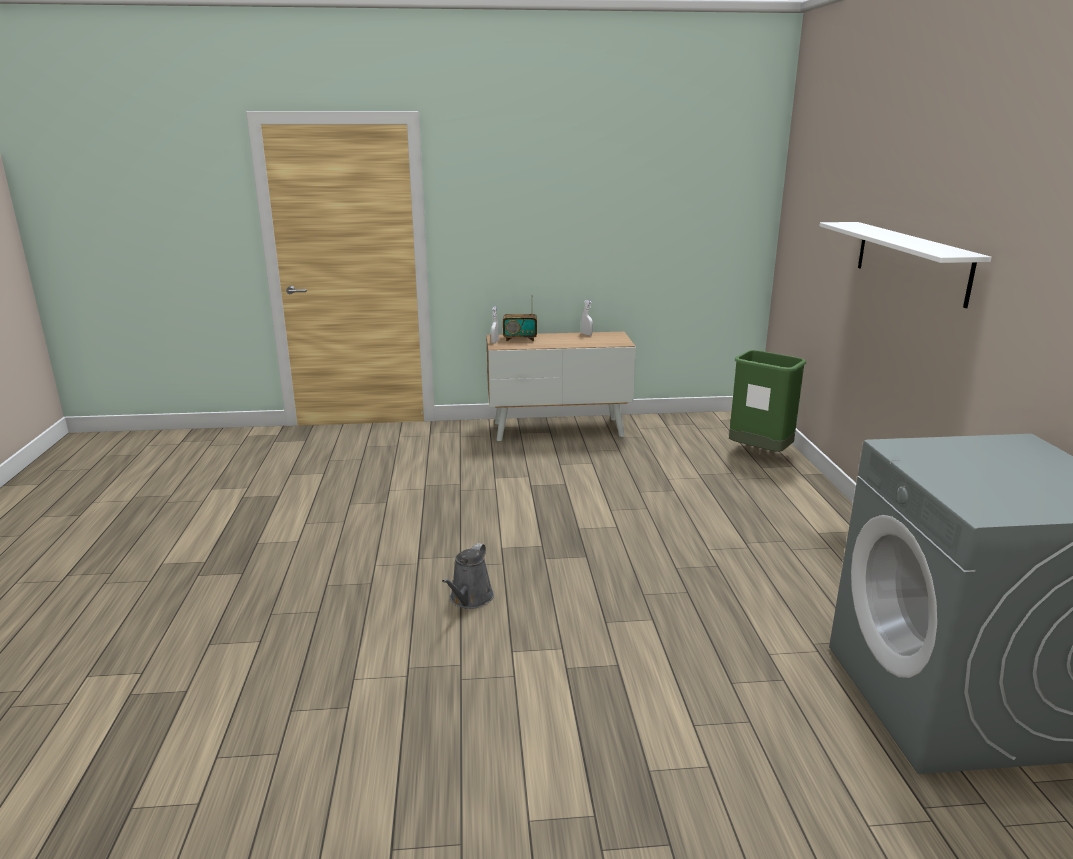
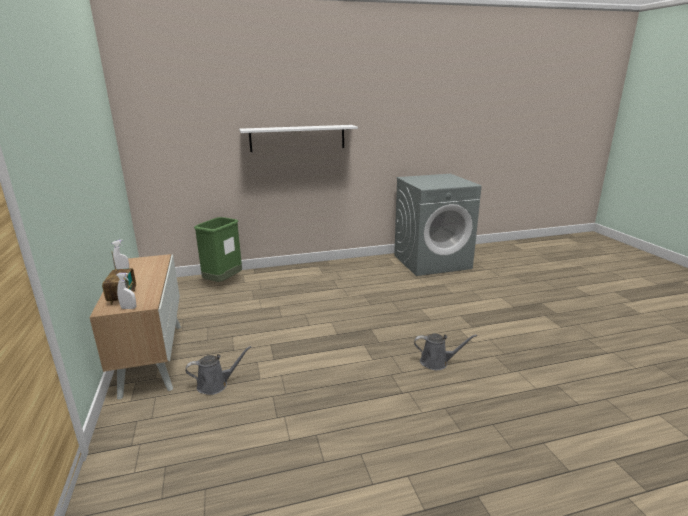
camera: 100 degrees left, 0 degrees up
none -> grey watering can [186,346,251,395]

